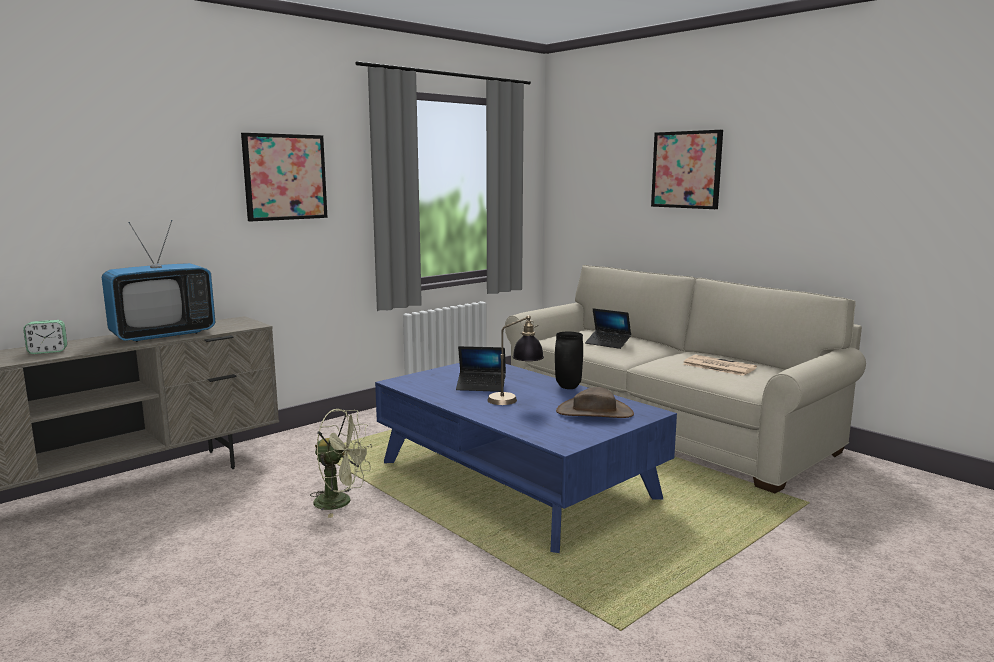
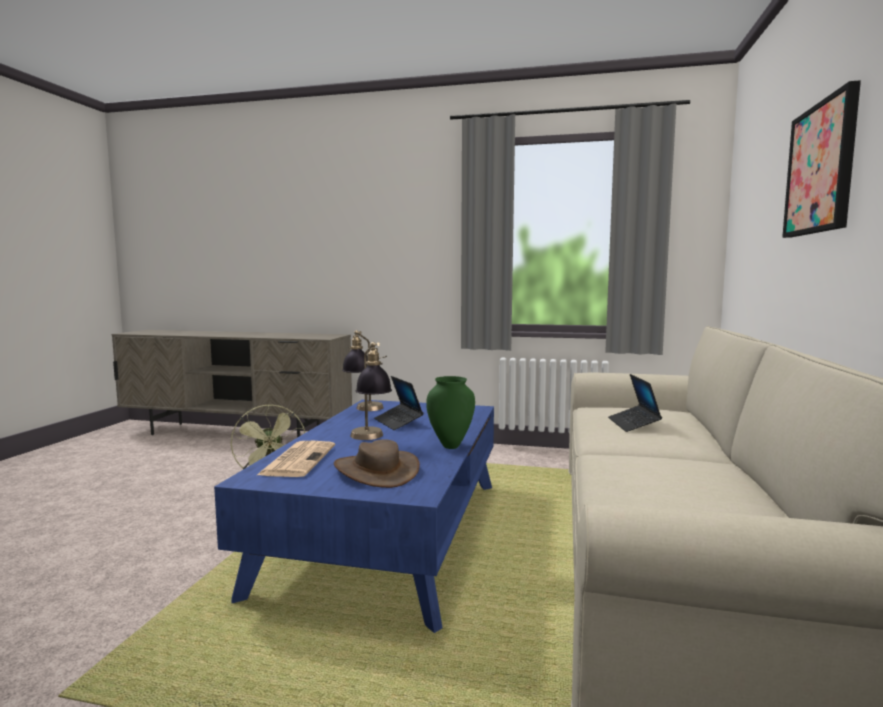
camera: 55 degrees right, 5 degrees down
alarm clock [23,320,67,354] -> none
television [102,220,215,342] -> none
picture [241,133,328,222] -> none
black vase [555,332,583,389] -> green vase [426,376,475,449]
newspaper [683,355,757,376] -> newspaper moved to [257,441,335,477]
none -> table lamp [342,330,384,411]

